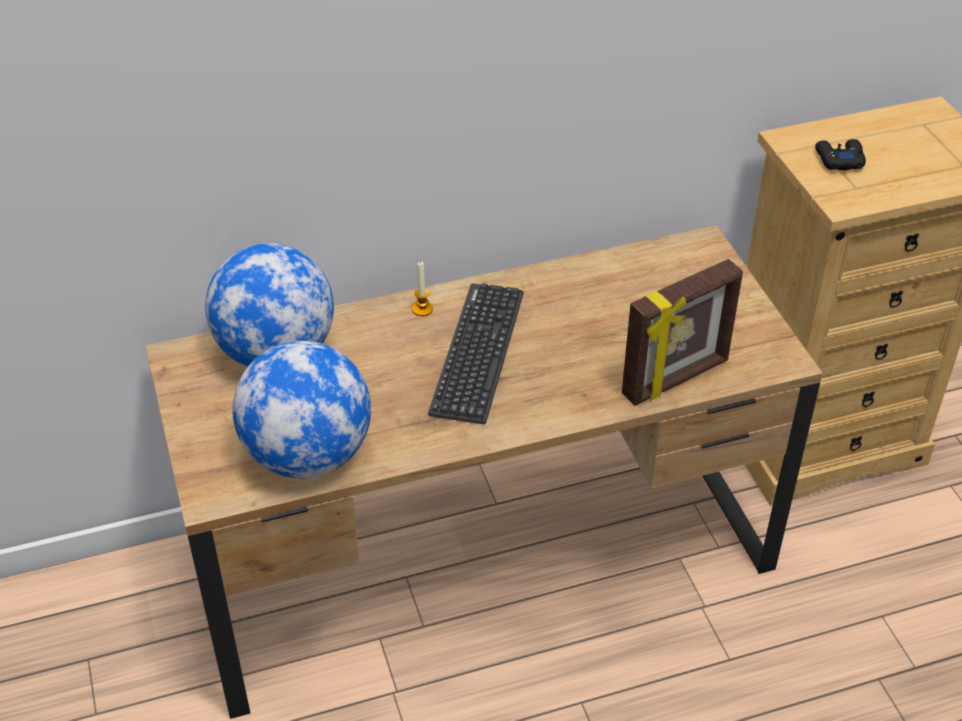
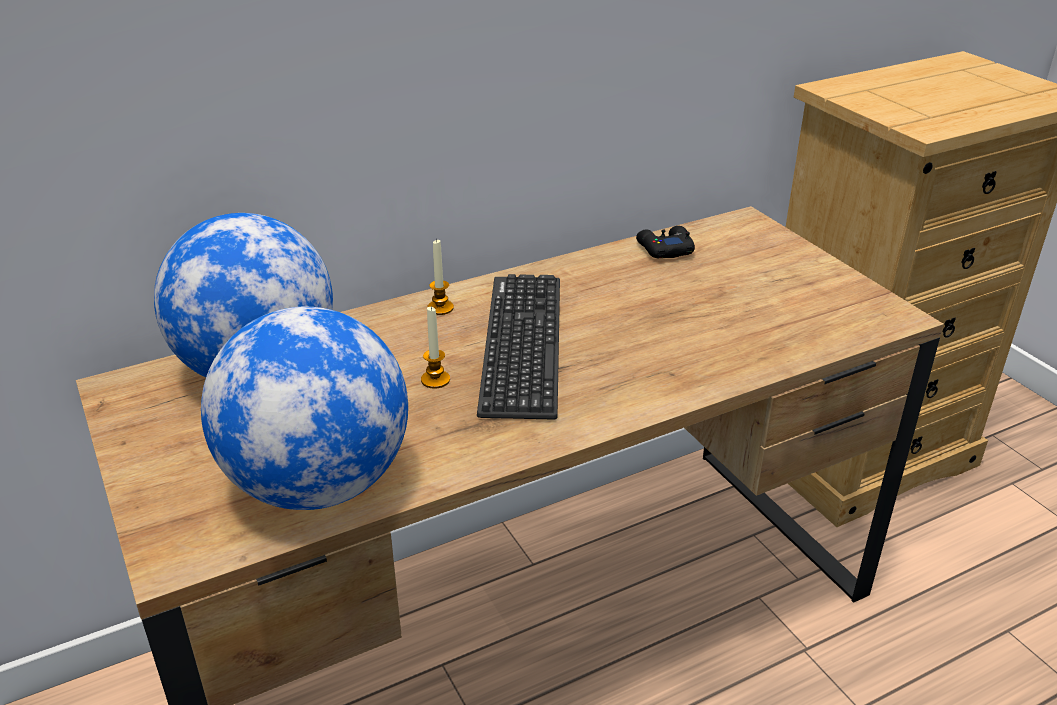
camera: 10 degrees left, 10 degrees down
picture frame [622,259,743,406] -> none
black game controller [815,139,866,170] -> black game controller moved to [636,226,695,258]
none -> candle [421,307,450,389]

